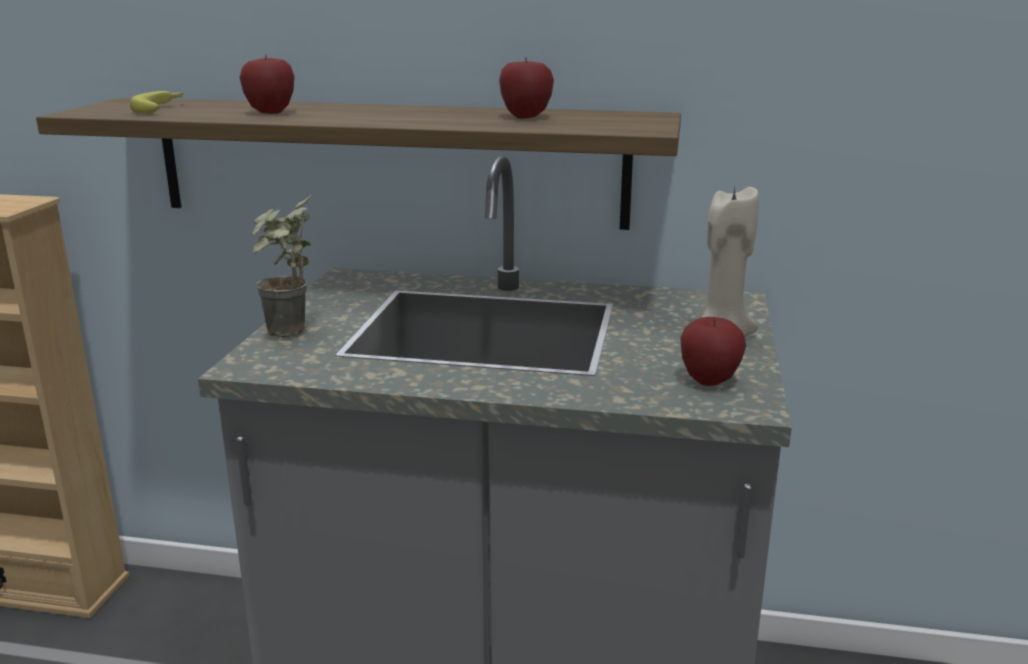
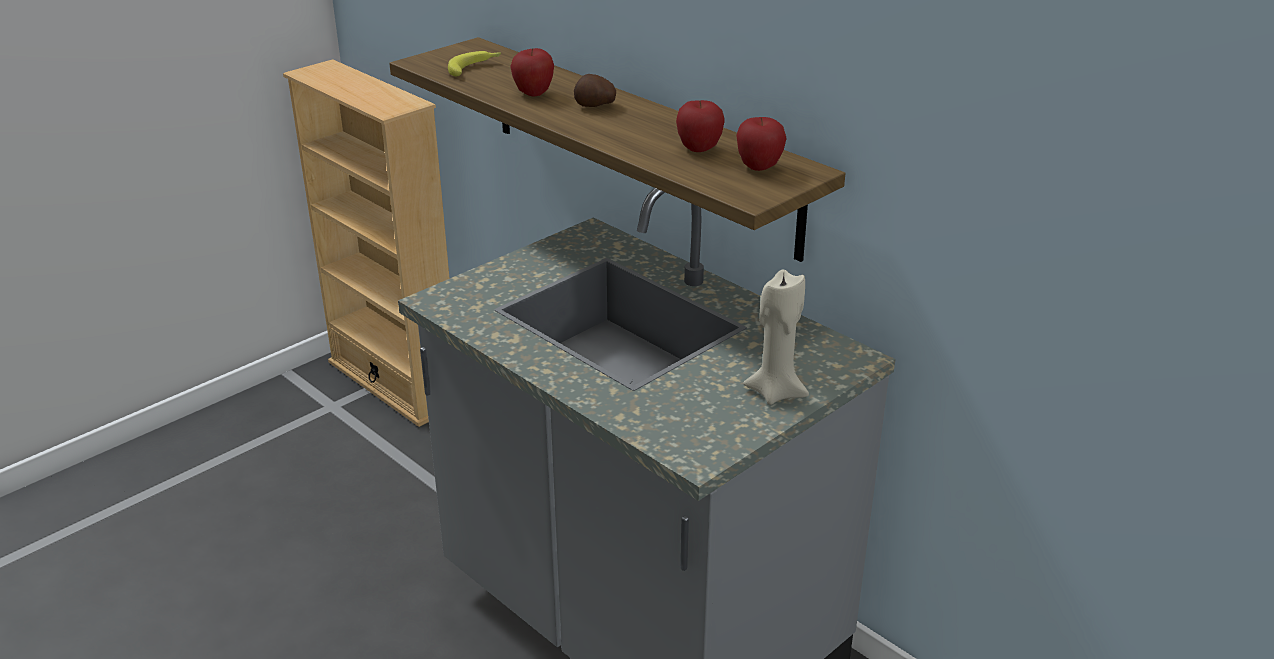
camera: 35 degrees right, 10 degrees up
potted plant [252,194,311,338] -> none
apple [680,317,746,386] -> apple moved to [736,117,787,171]
none -> potato [574,74,616,107]

